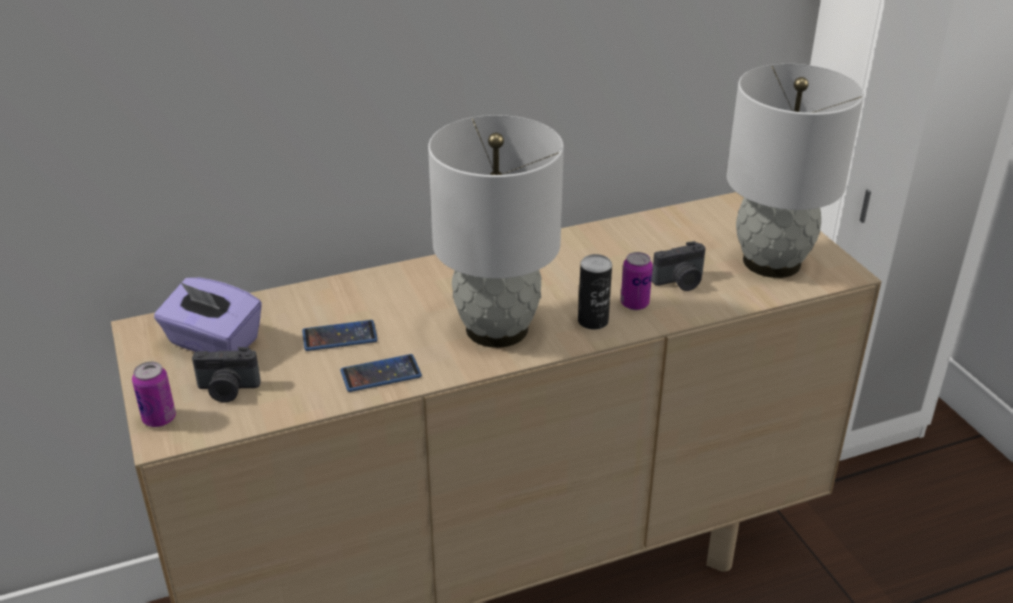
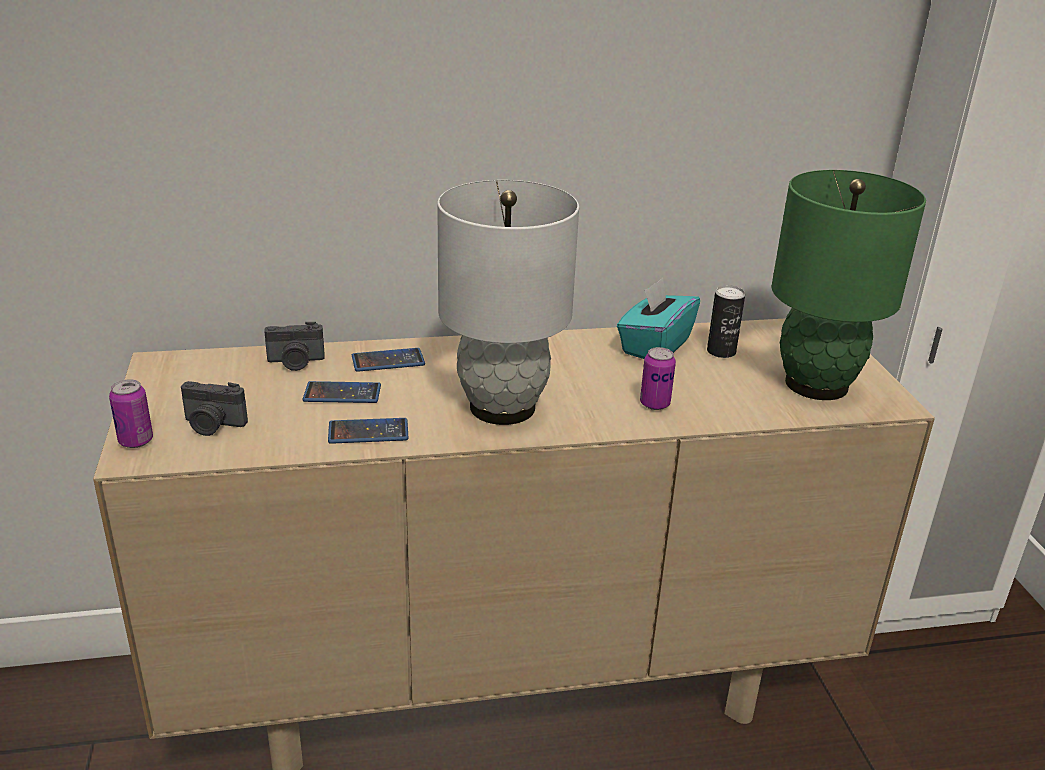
camera: 10 degrees right, 5 degrees down
purple tissue box [154,277,262,352] -> none
can [578,254,612,330] -> can moved to [707,285,745,358]
camera [652,241,706,291] -> camera moved to [264,322,325,371]
white table lamp [726,64,864,278] -> green table lamp [772,170,926,400]
none -> phone [352,348,425,372]
none -> turquoise tissue box [617,278,700,359]

